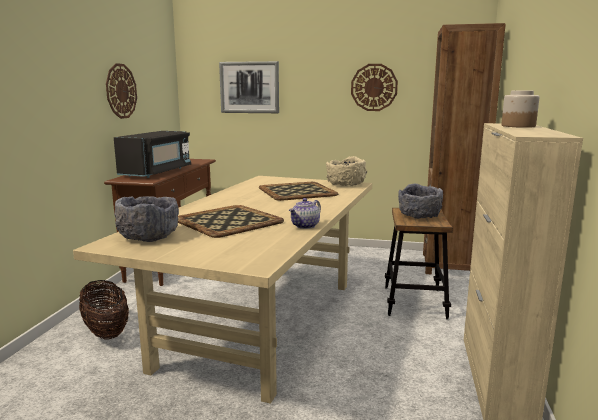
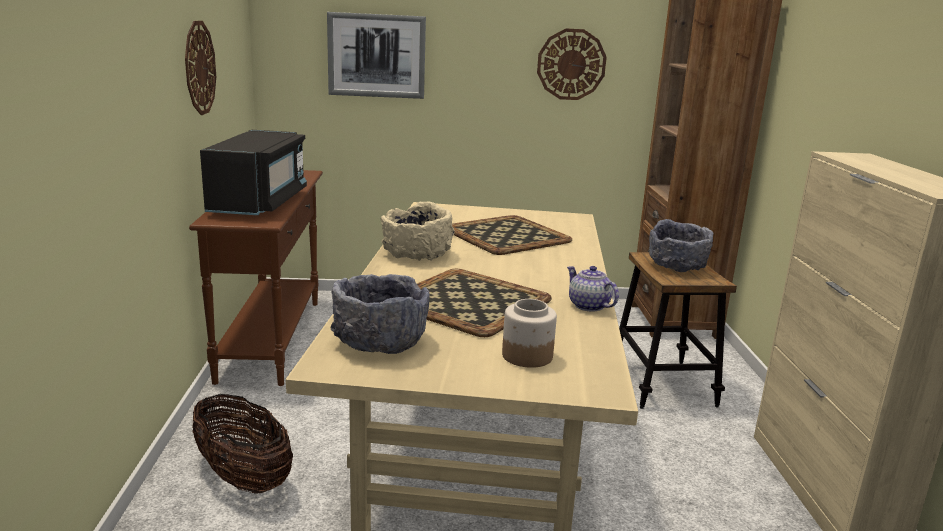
camera: 15 degrees left, 5 degrees up
teapot [289,198,321,229] -> teapot turned 120 degrees clockwise [567,266,619,312]
beige bowl [326,156,367,186] -> beige bowl moved to [381,202,455,261]
jar [501,91,539,128] -> jar moved to [502,299,557,368]

